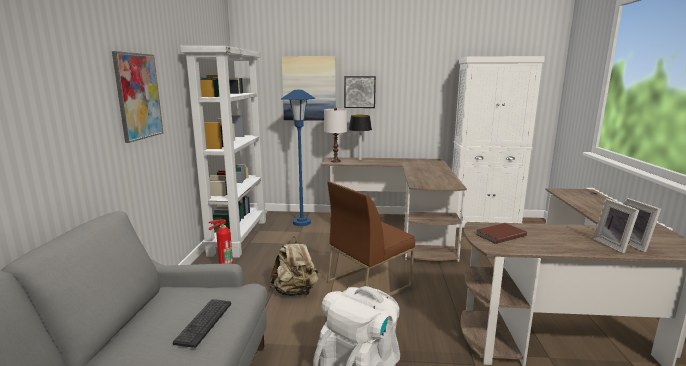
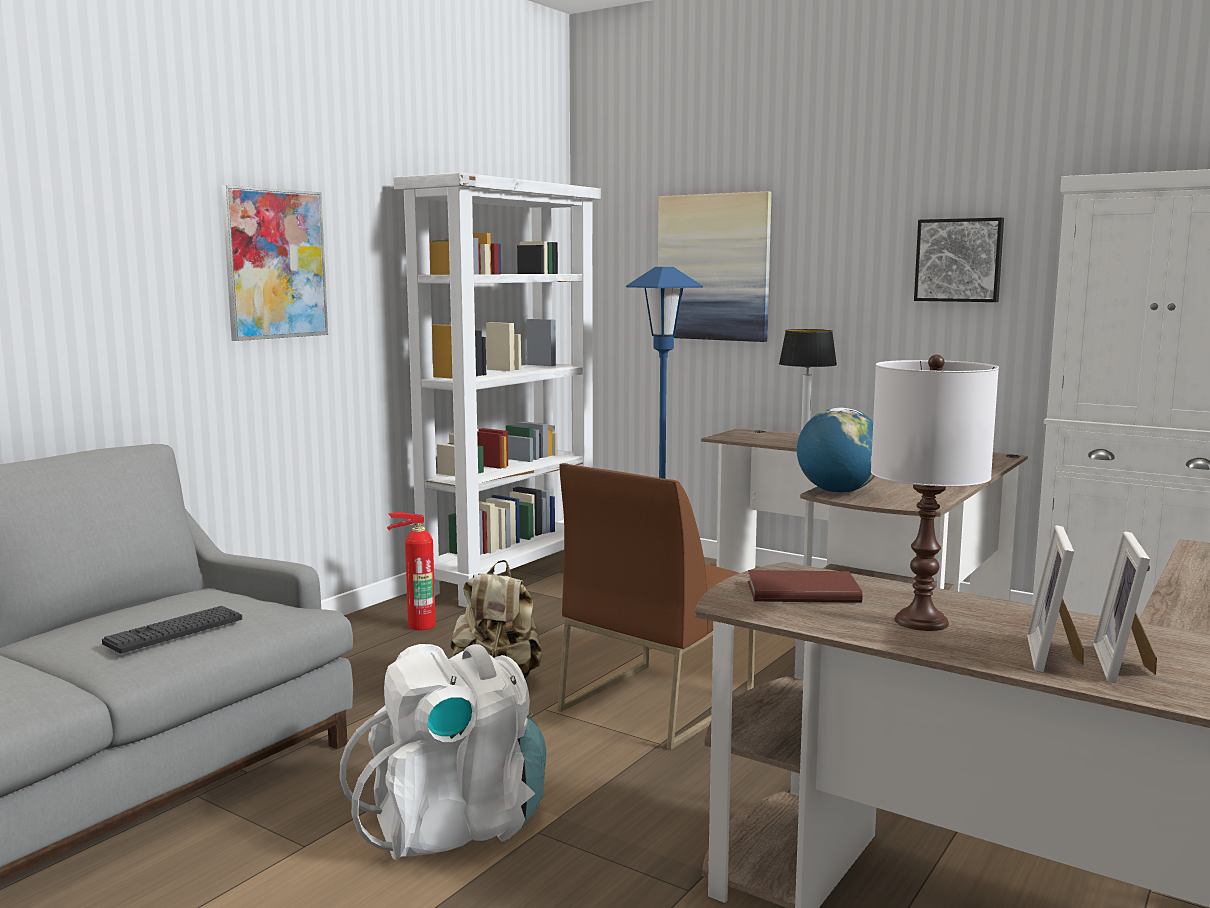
camera: 30 degrees right, 5 degrees down
white table lamp [324,107,347,163] -> white table lamp moved to [871,355,999,631]
brown chair [327,181,415,296] -> brown chair turned 45 degrees counterclockwise [557,463,755,750]
picture [344,76,376,108] -> picture moved to [914,217,1004,302]
none -> globe [797,407,875,493]

